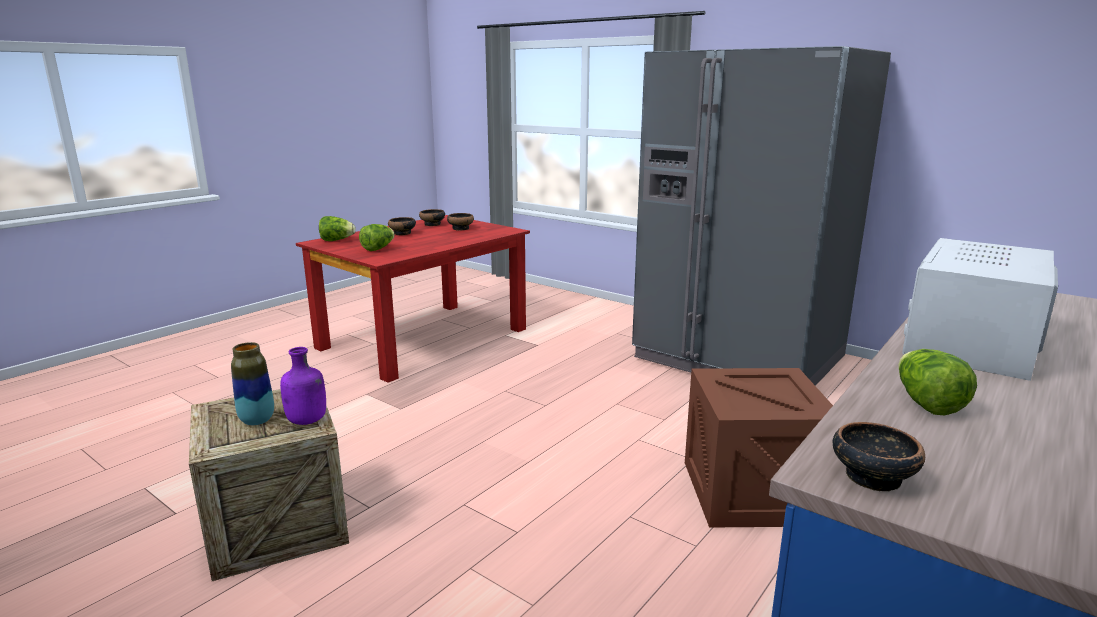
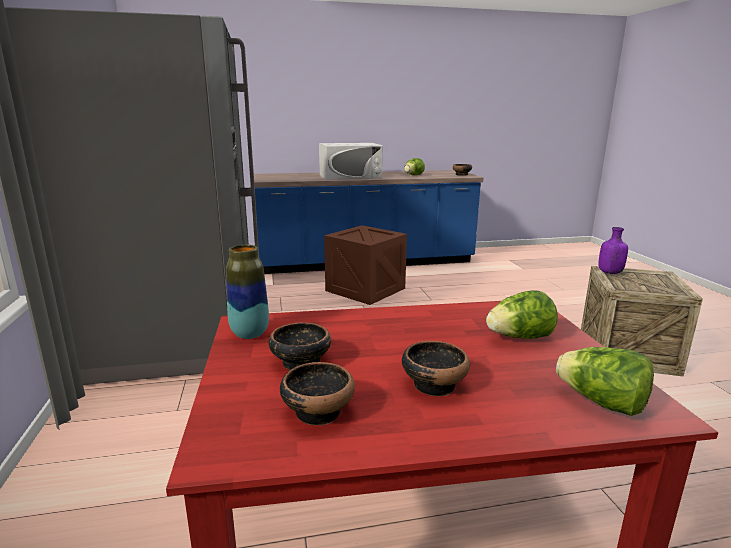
camera: 140 degrees left, 0 degrees up
vase [231,342,274,425] -> vase moved to [226,245,269,339]

